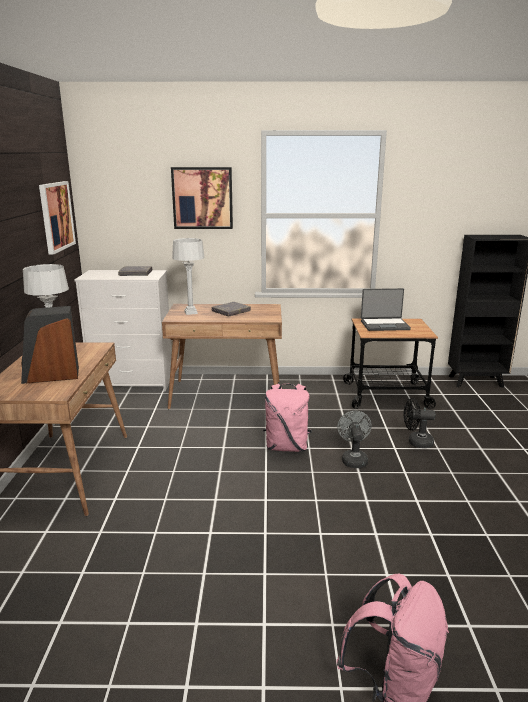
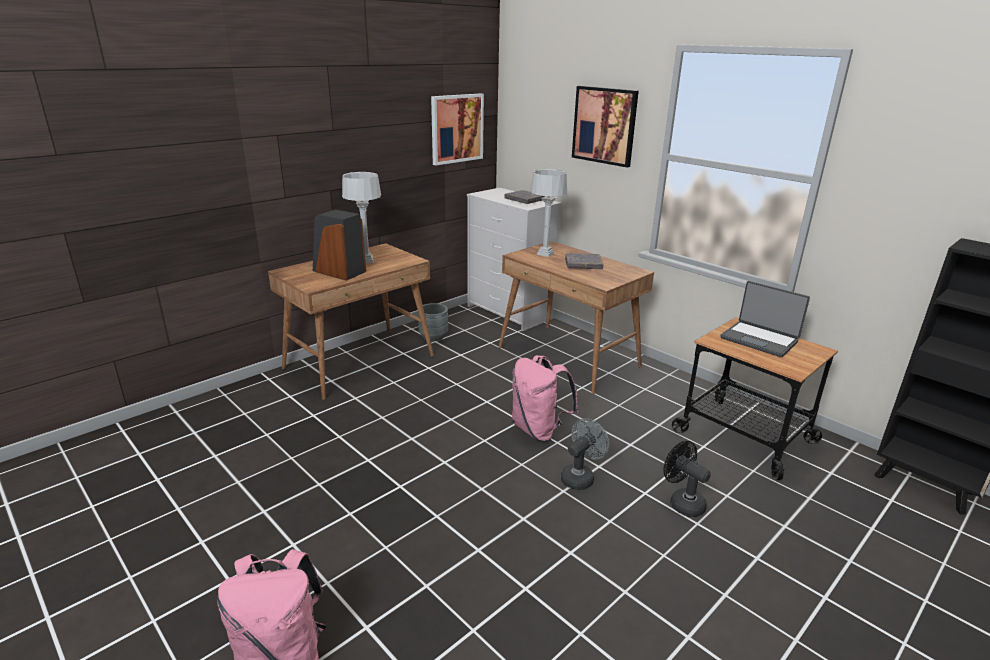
camera: 45 degrees right, 5 degrees up
none -> grey planter [418,303,448,341]

